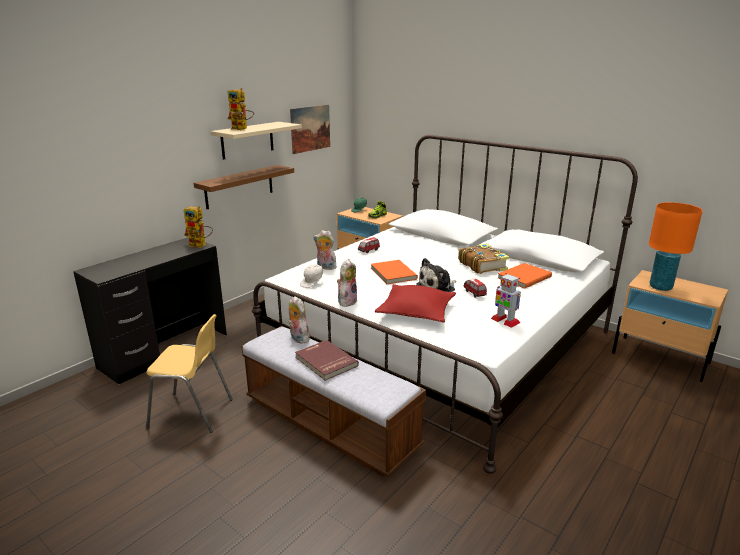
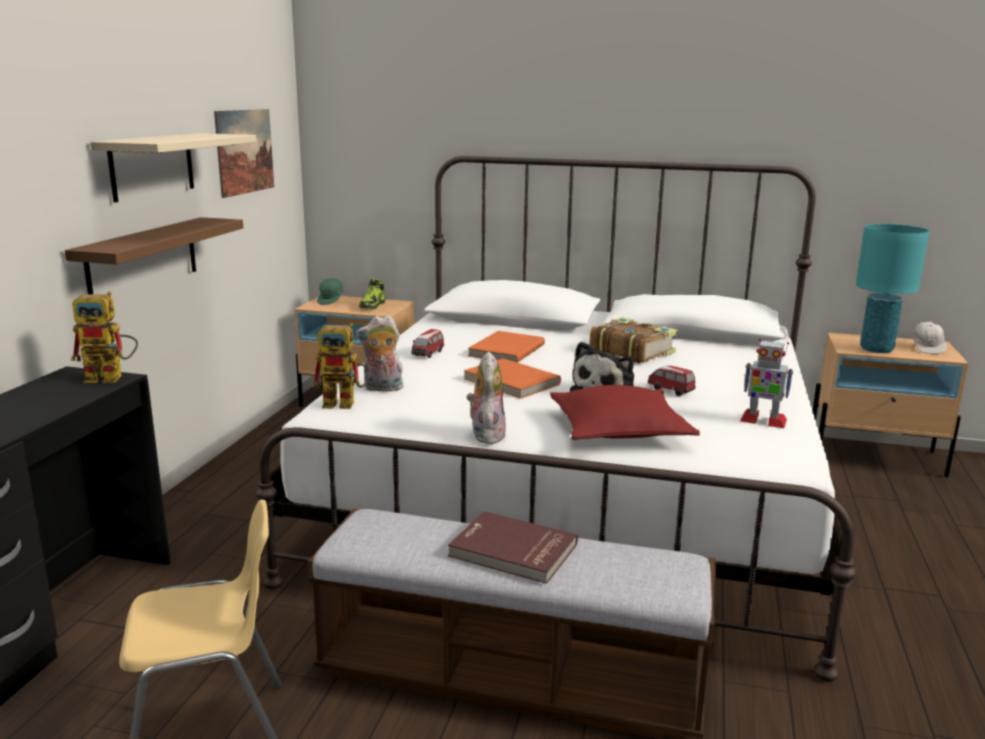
camera: 25 degrees left, 5 degrees down
toy robot [228,88,254,130] -> toy robot moved to [312,323,371,409]
plush toy [288,296,310,344] -> none
white cap [300,264,323,288] -> white cap moved to [912,321,947,354]
orange book [498,263,552,289] -> orange book moved to [468,331,545,363]
orange table lamp [649,202,703,291] -> turquoise table lamp [856,224,930,353]

